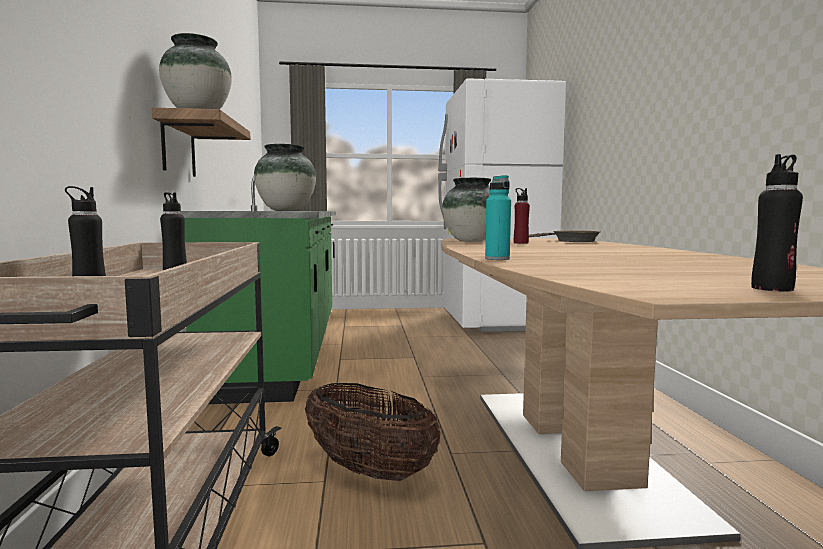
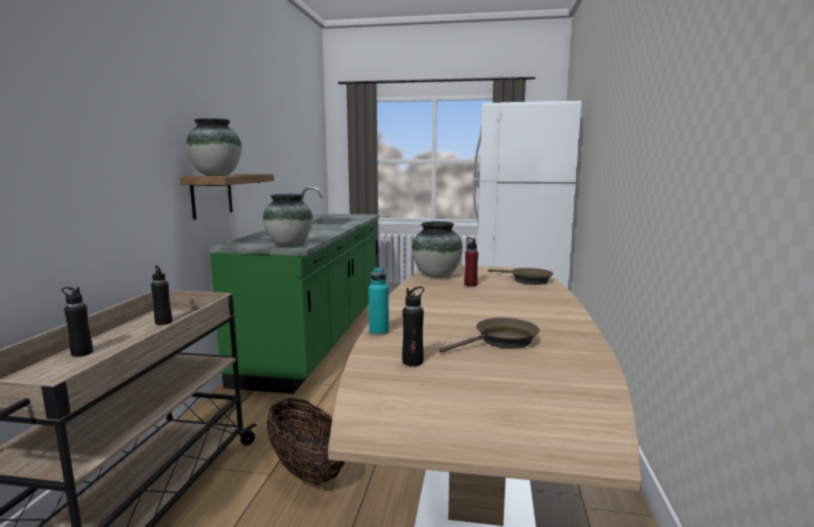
camera: 15 degrees right, 5 degrees up
black bottle [751,154,803,292] -> black bottle moved to [402,287,424,366]
none -> brown frying pan [439,318,540,353]

